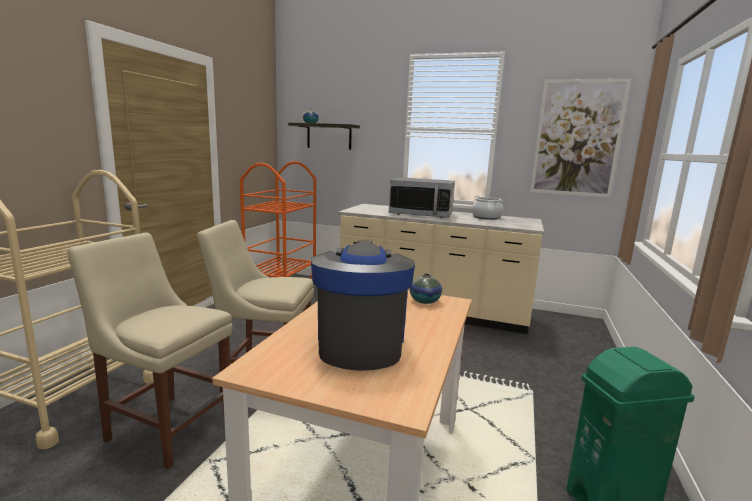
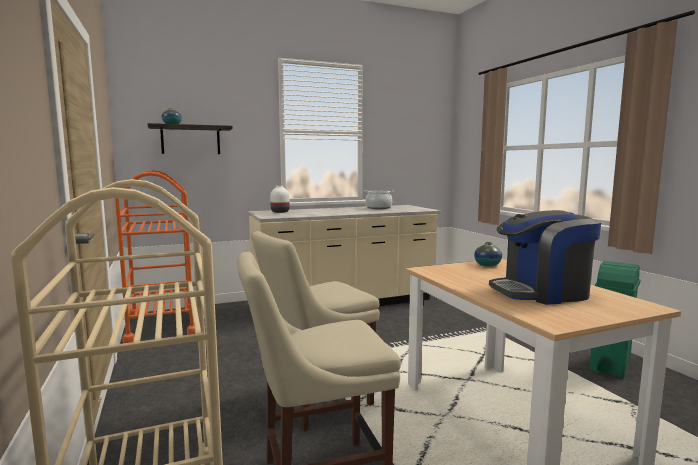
camera: 40 degrees left, 5 degrees down
coffee machine [311,241,415,371] -> coffee machine turned 60 degrees counterclockwise [489,210,601,305]
microwave [389,177,455,218] -> none
picture [530,79,631,197] -> none
none -> white vase [270,186,290,213]

